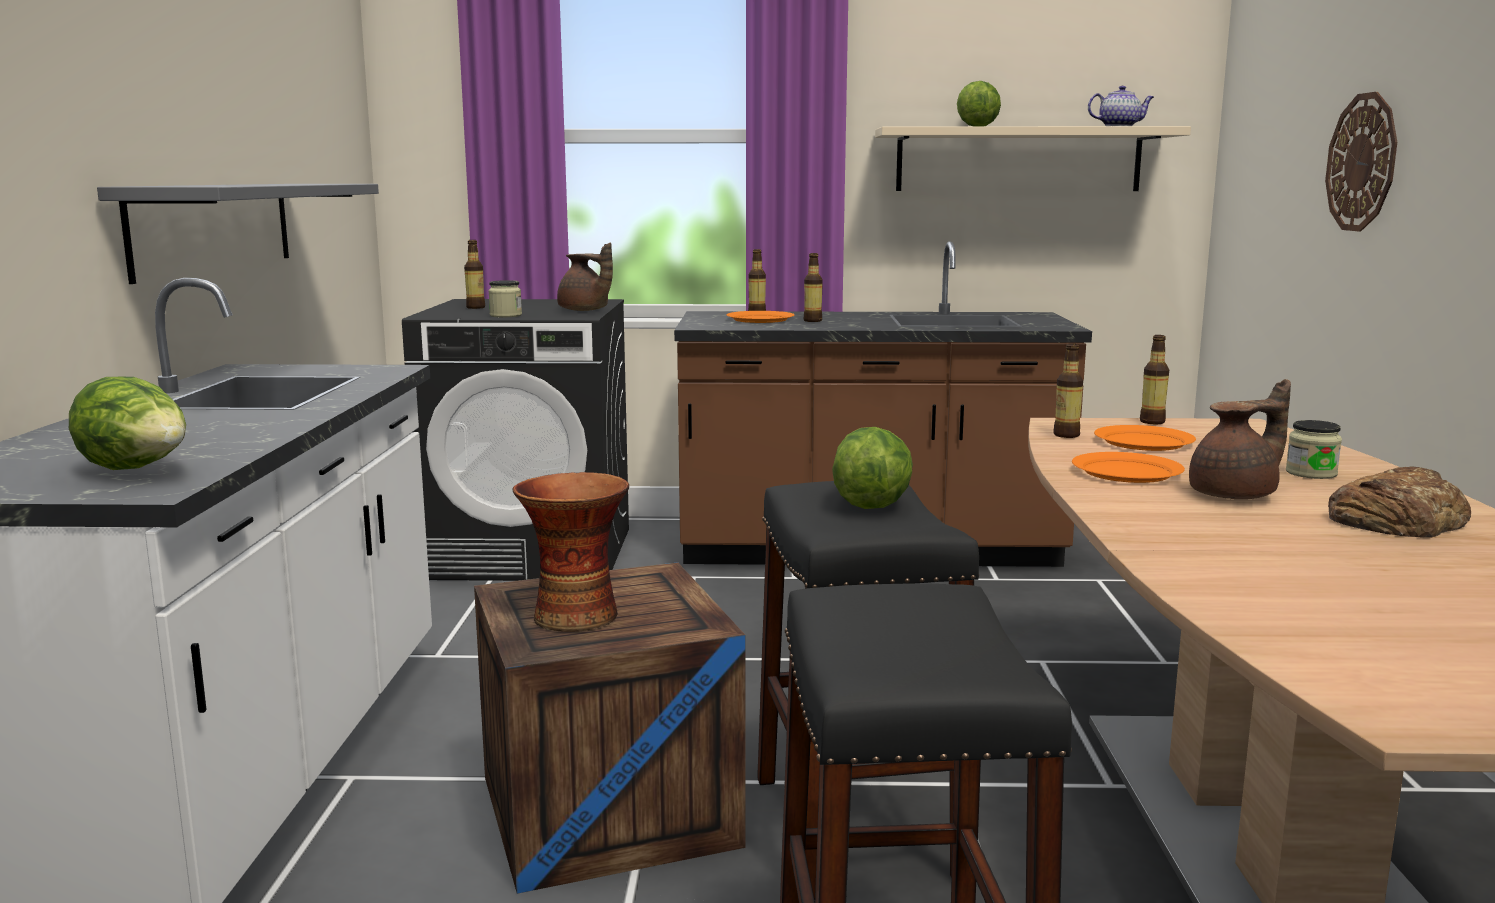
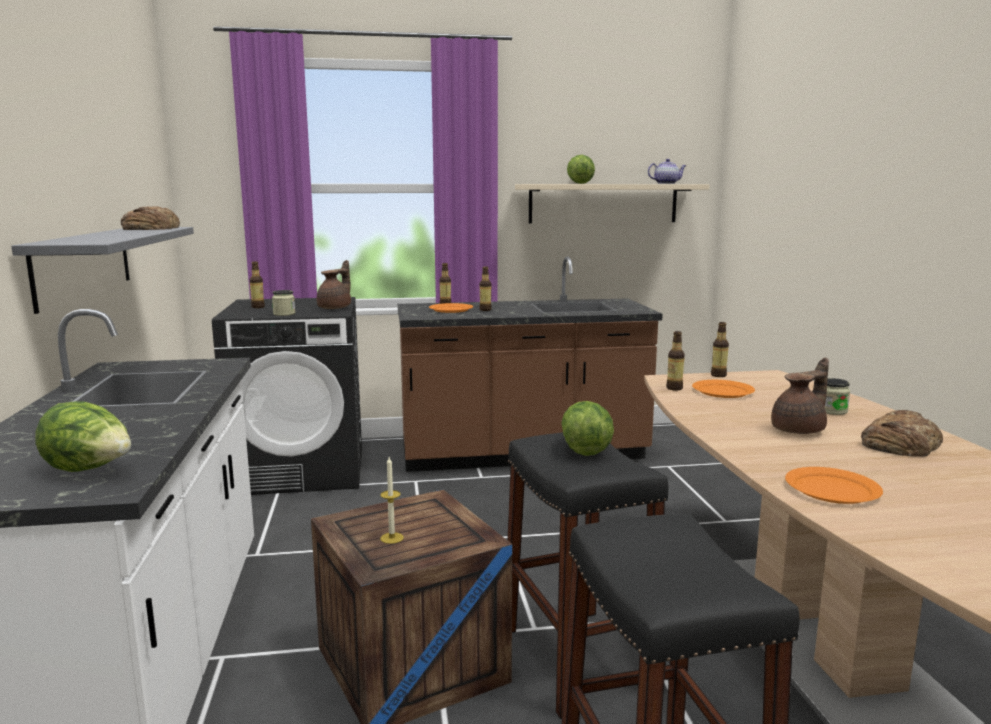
camera: 10 degrees left, 0 degrees up
vase [513,472,629,632] -> candle [380,457,404,544]
brown teapot [557,242,613,311] -> brown teapot turned 90 degrees counterclockwise [317,260,351,309]
orange plate [1072,452,1185,483] -> orange plate moved to [785,467,883,504]
wall clock [1325,92,1397,232] -> none
none -> bread [121,206,180,230]

